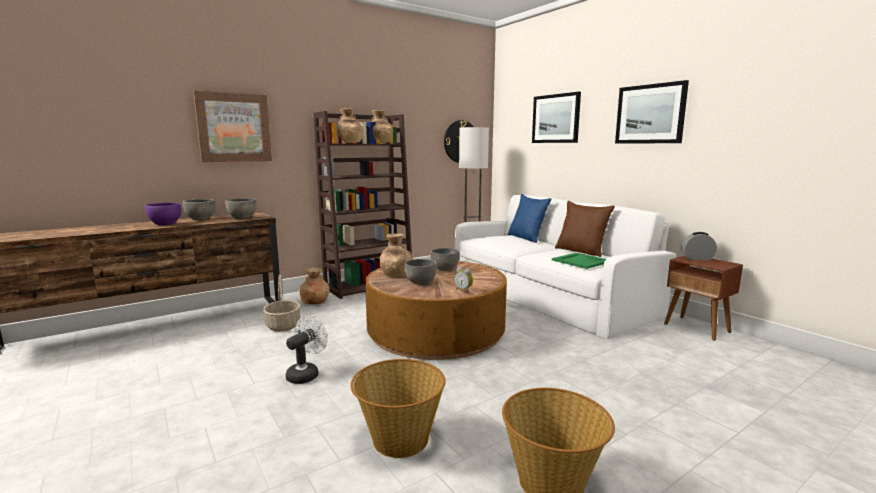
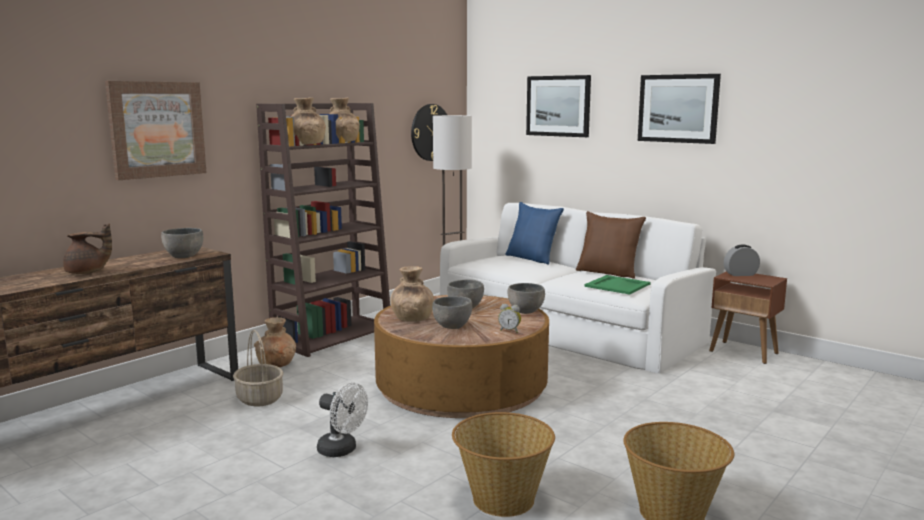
camera: 15 degrees left, 0 degrees up
purple bowl [145,203,181,225] -> brown teapot [63,223,112,274]
grey bowl [183,199,216,220] -> grey bowl moved to [507,283,545,314]
white fan [286,315,328,384] -> white fan turned 105 degrees clockwise [317,383,368,457]

